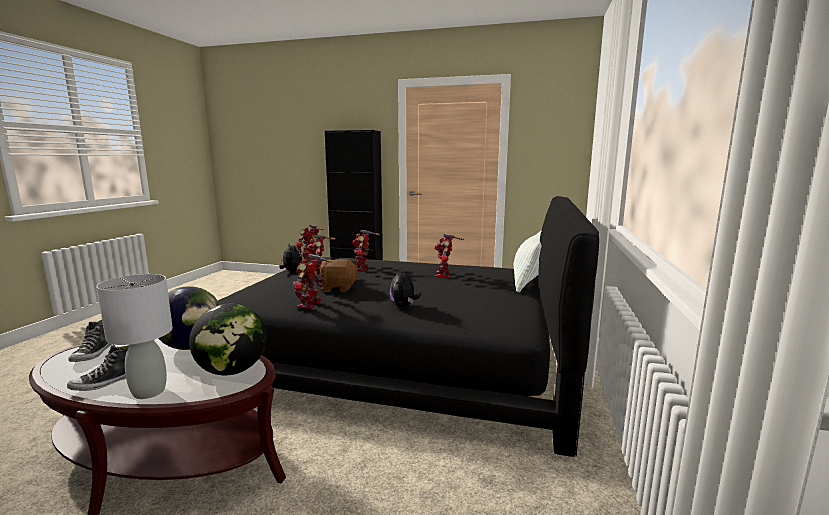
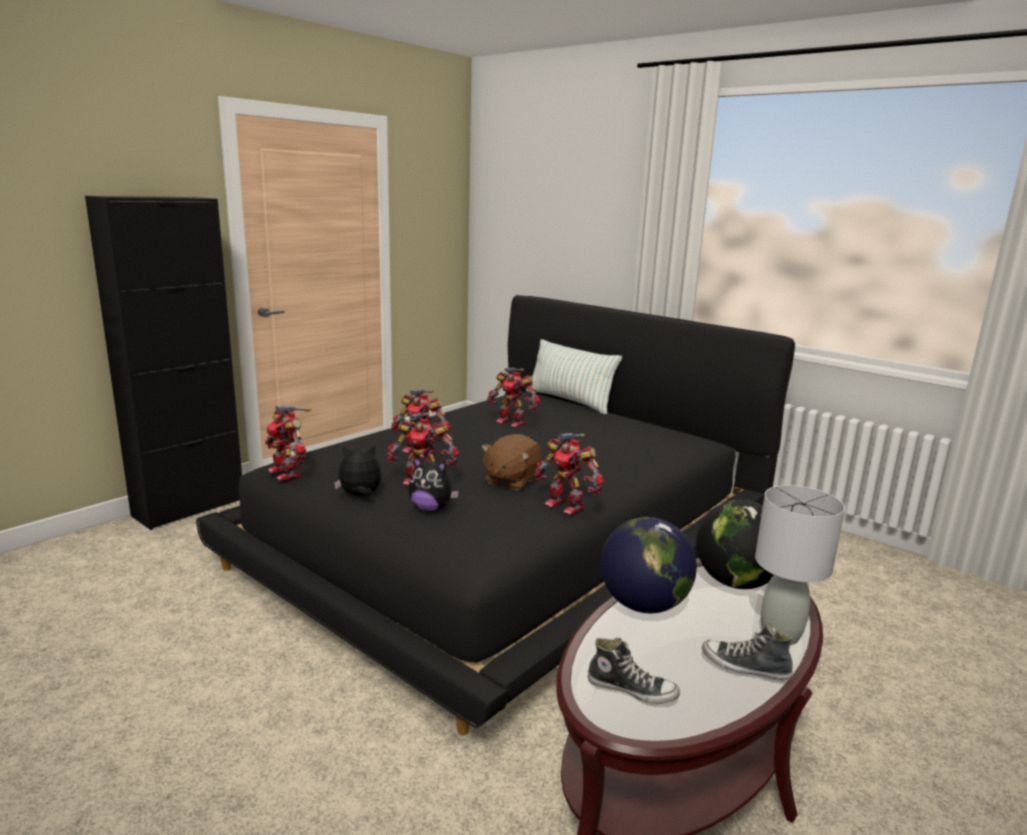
camera: 65 degrees left, 5 degrees up
shoe [67,345,129,391] -> shoe turned 135 degrees clockwise [702,623,793,682]
plush toy [390,268,421,308] -> plush toy moved to [408,456,459,512]

